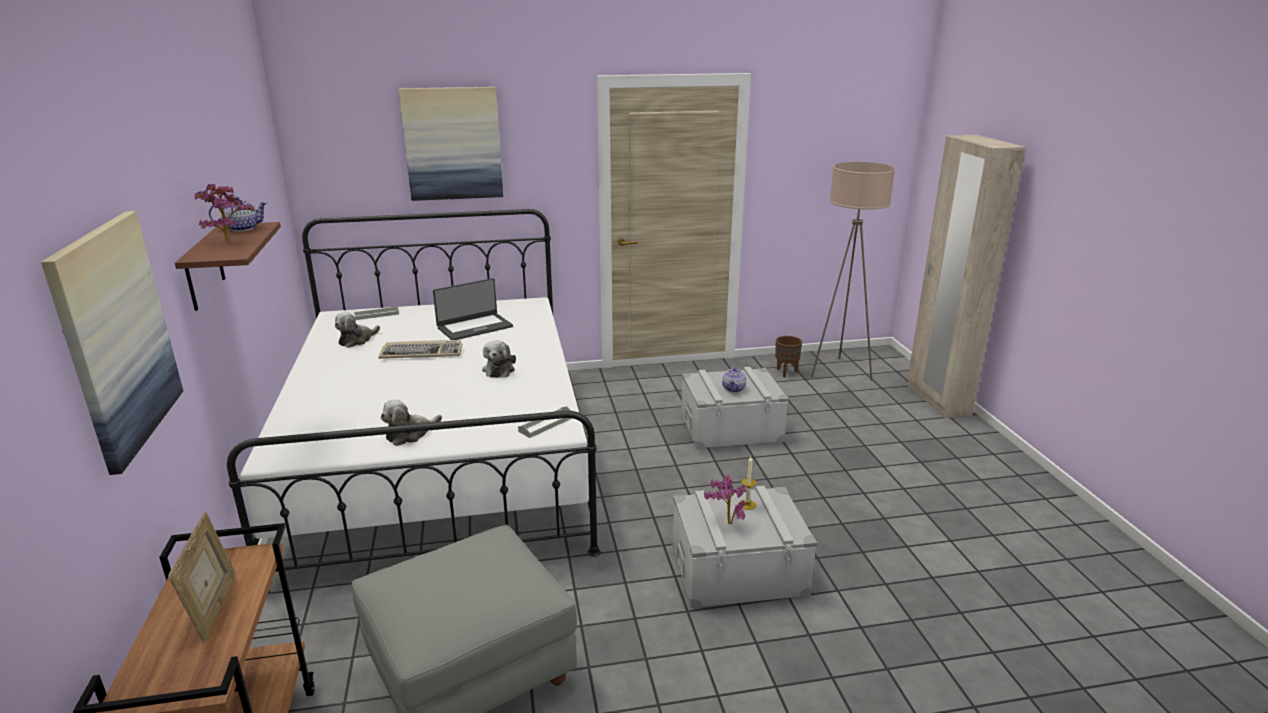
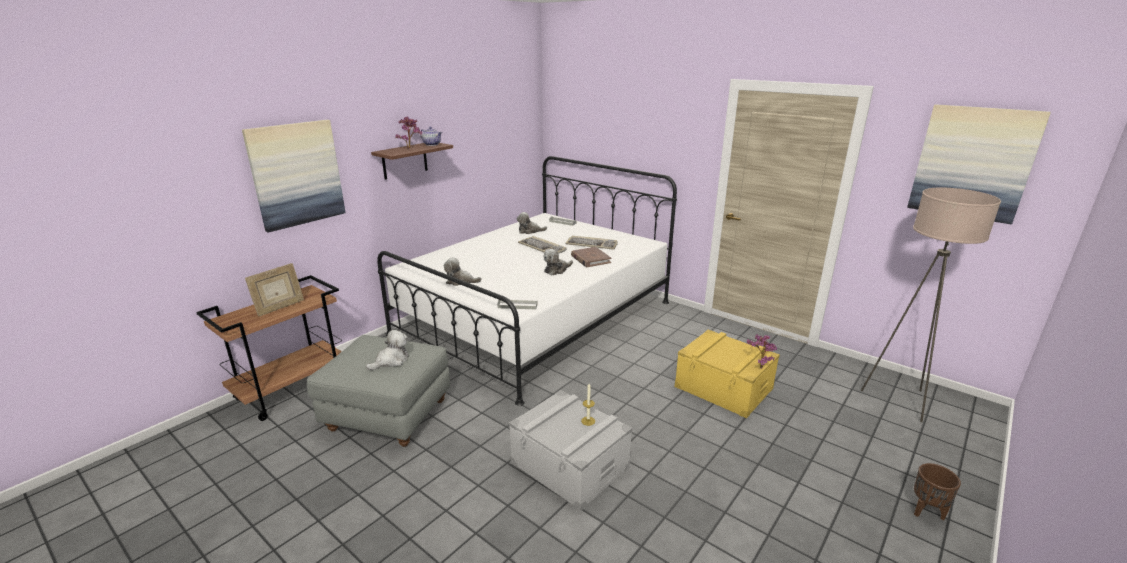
camera: 50 degrees right, 0 degrees up
picture [399,87,503,201] -> picture moved to [907,104,1051,224]
laptop [433,278,513,340] -> keyboard [565,236,618,250]
grey storage box [681,367,789,449] -> yellow storage box [675,330,780,418]
potted plant [704,475,746,524] -> potted plant moved to [747,334,777,369]
teapot [722,366,746,393] -> none
brown planter [775,336,802,377] -> brown planter moved to [914,463,961,520]
beige wardrobe [908,135,1026,418] -> none
none -> plush toy [366,330,408,370]
none -> brown book [571,247,611,267]

